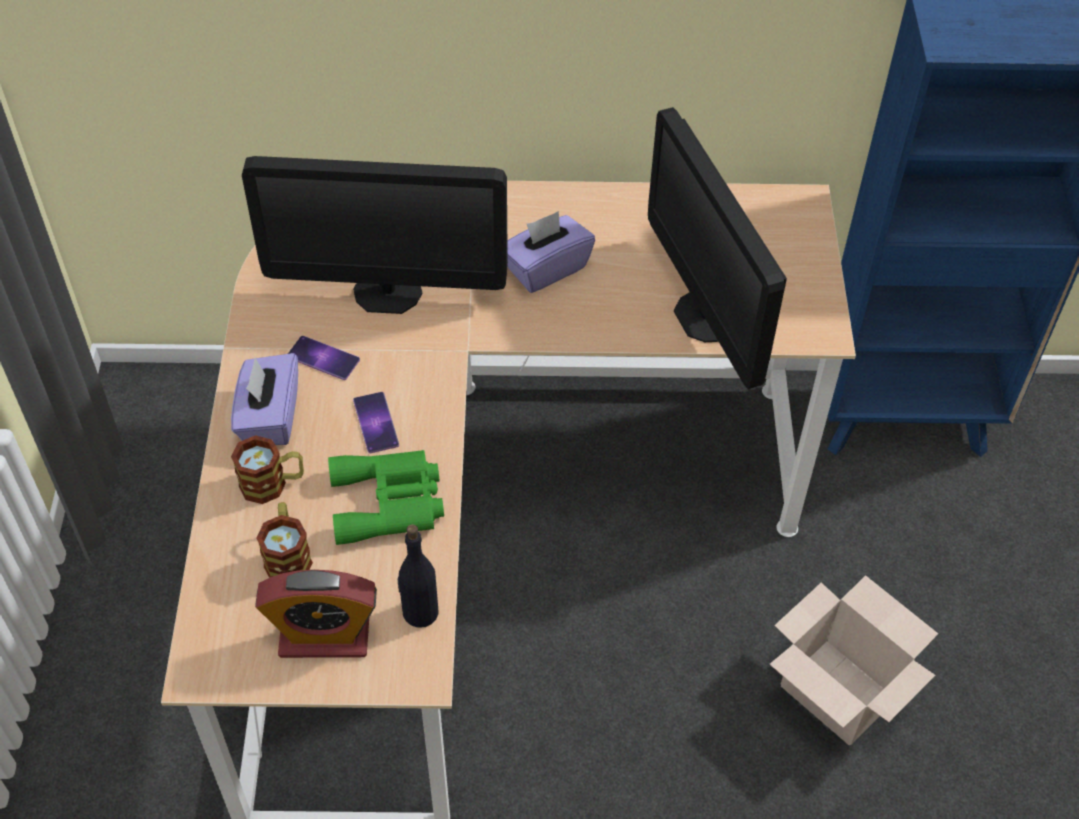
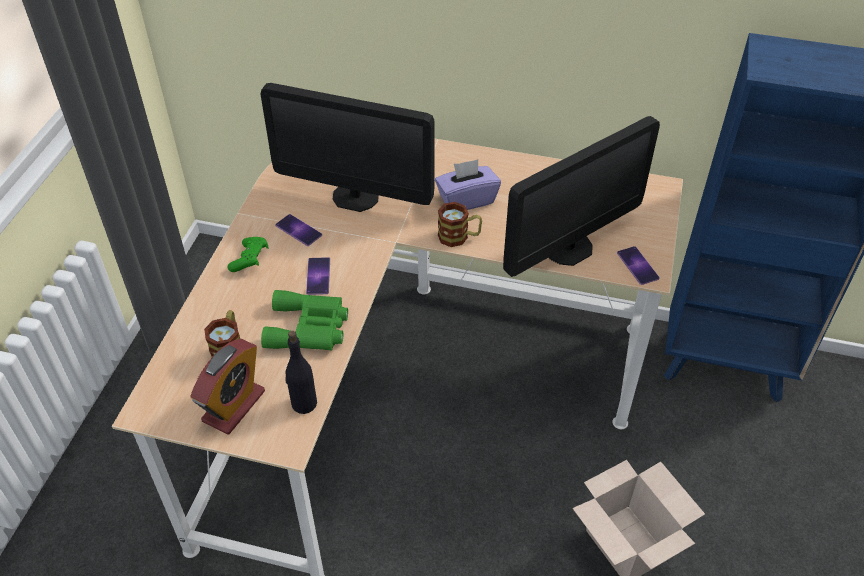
camera: 15 degrees right, 5 degrees down
purple tissue box [231,353,298,445] -> green game controller [228,237,269,272]
mug [231,435,304,504] -> mug moved to [438,202,482,247]
alarm clock [255,570,377,658] -> alarm clock turned 75 degrees counterclockwise [190,339,265,435]
monitor [648,107,787,389] -> monitor turned 120 degrees counterclockwise [503,116,660,277]
none -> phone [617,246,660,285]

